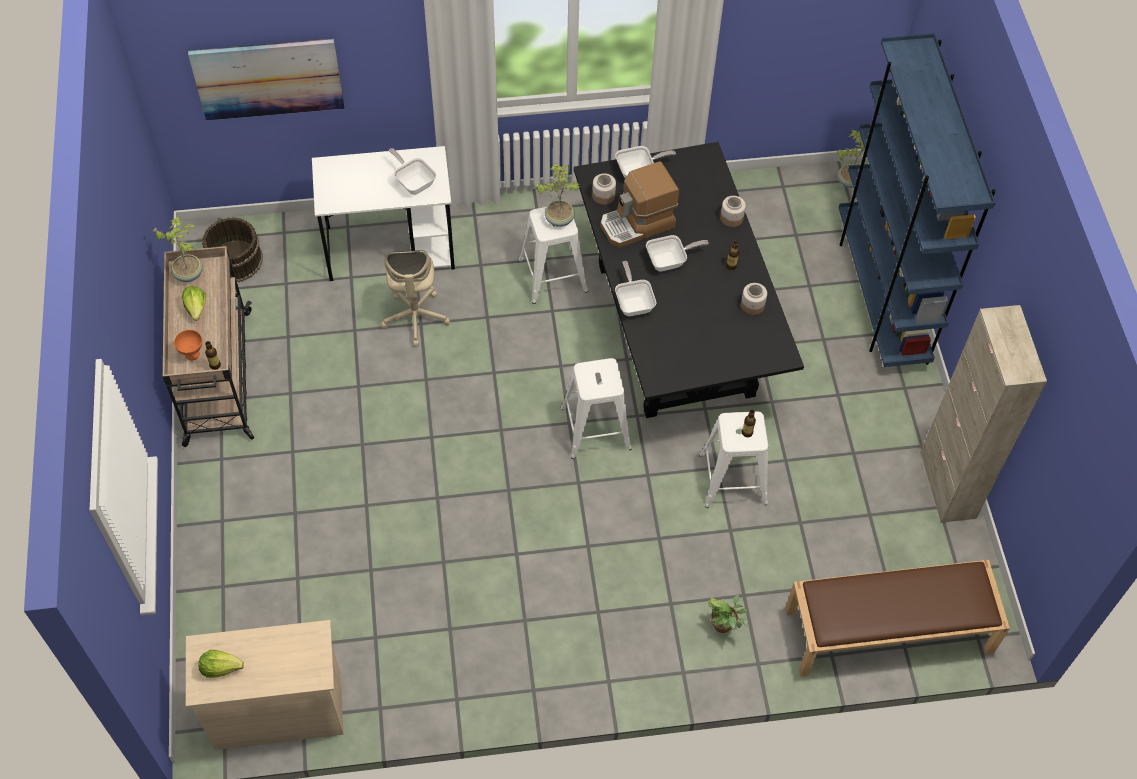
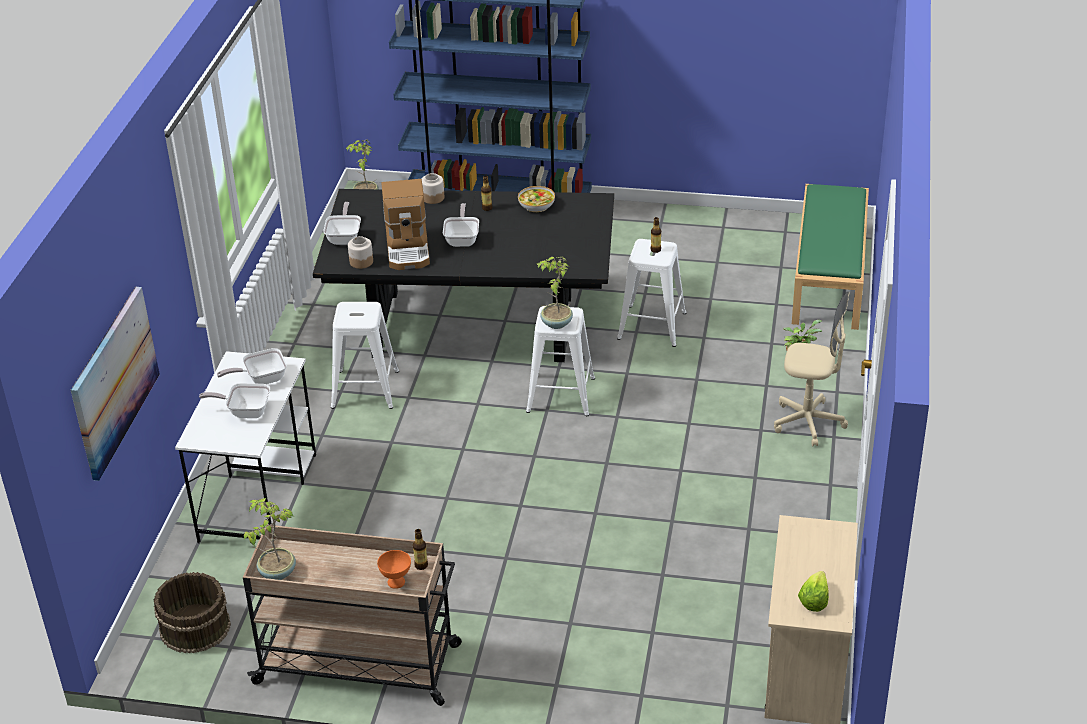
camera: 70 degrees left, 20 degrees down
lettuce [182,286,206,321] -> none
beige office chair [381,250,450,346] -> beige office chair moved to [774,292,849,446]
potted plant [534,163,581,227] -> potted plant moved to [537,257,573,329]
frying pan [615,261,656,316] -> frying pan moved to [199,383,270,418]
jar [741,283,767,315] -> bowl [518,186,555,212]
brown bench [785,560,1010,677] -> green bench [792,184,869,330]
beige cabinet [920,305,1047,523] -> none

